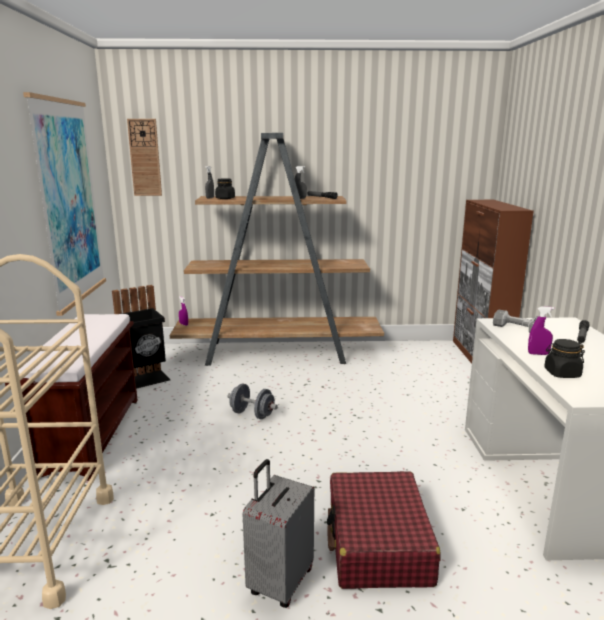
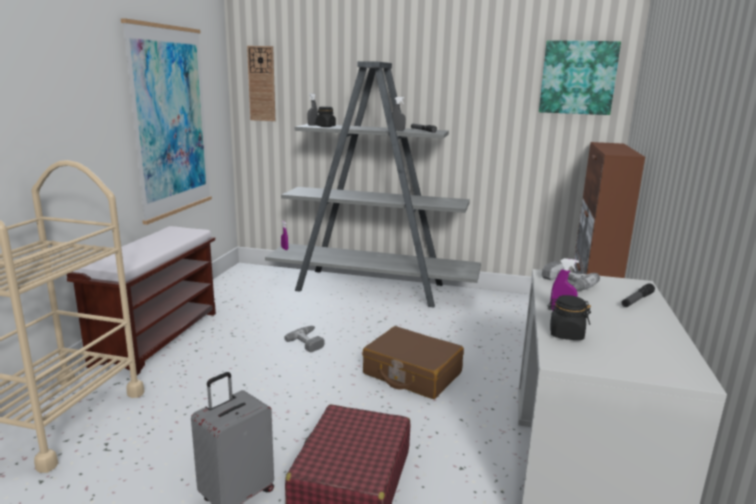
camera: 15 degrees right, 0 degrees up
black trash can [112,285,170,389] -> none
brown bookcase [170,133,384,366] -> grey bookcase [265,61,481,308]
grey dumbbell [227,384,278,419] -> power drill [284,326,324,353]
none -> brown suitcase [362,326,464,399]
none -> picture [539,40,621,115]

